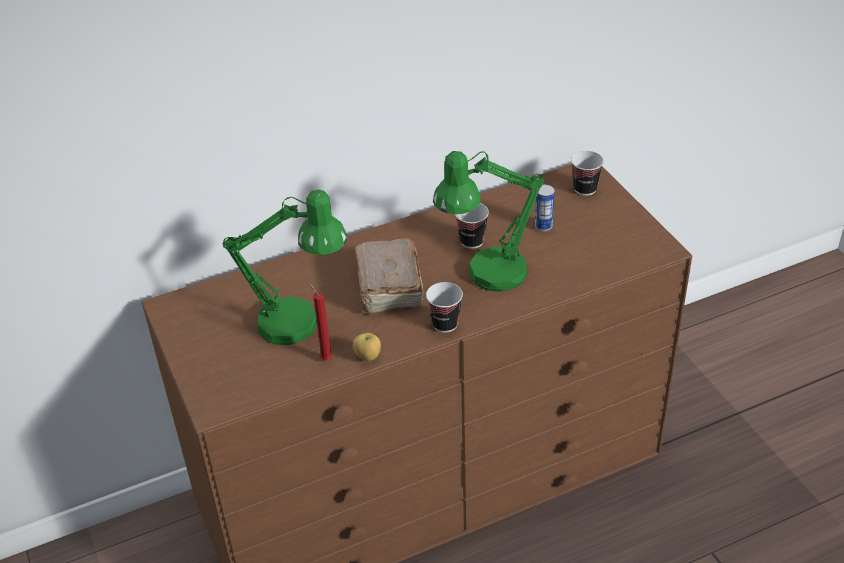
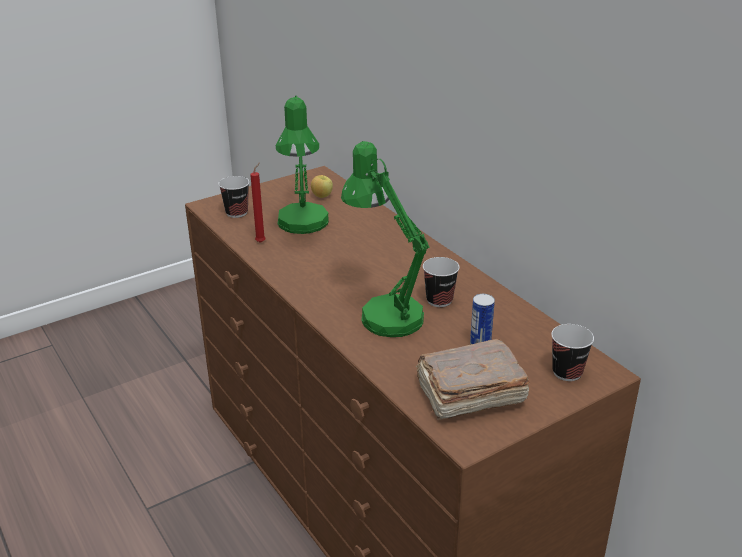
camera: 80 degrees right, 10 degrees down
brown book [353,238,424,314] -> brown book moved to [416,339,530,420]
apple [353,333,381,361] -> apple moved to [311,175,333,198]
cup [426,282,463,333] -> cup moved to [218,176,249,218]

